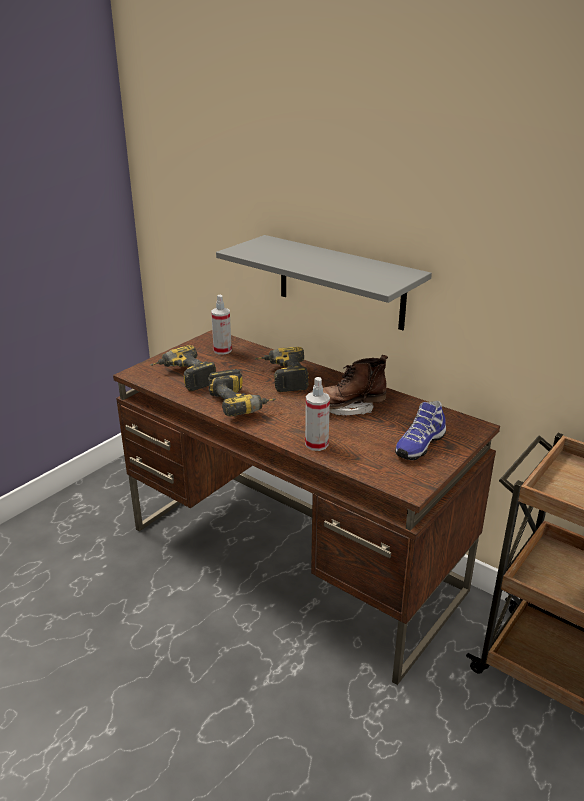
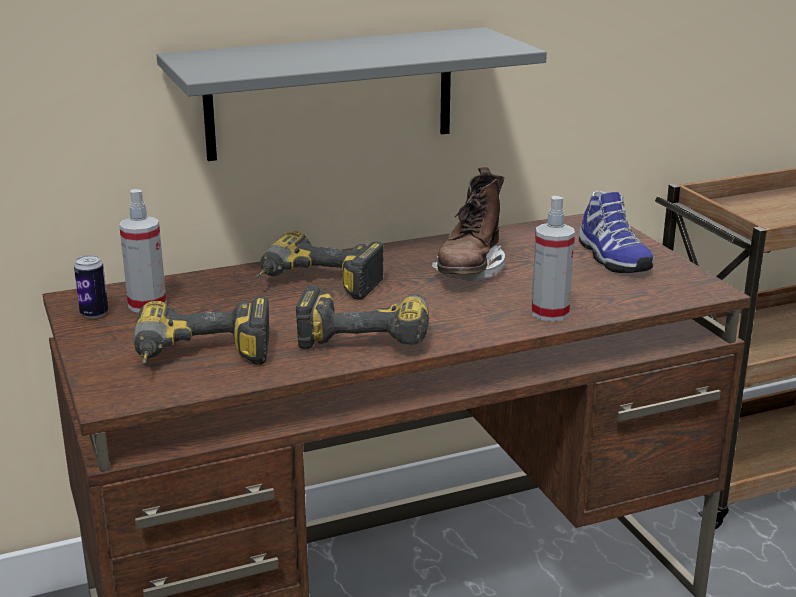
camera: 60 degrees left, 5 degrees down
none -> can [74,255,108,318]

